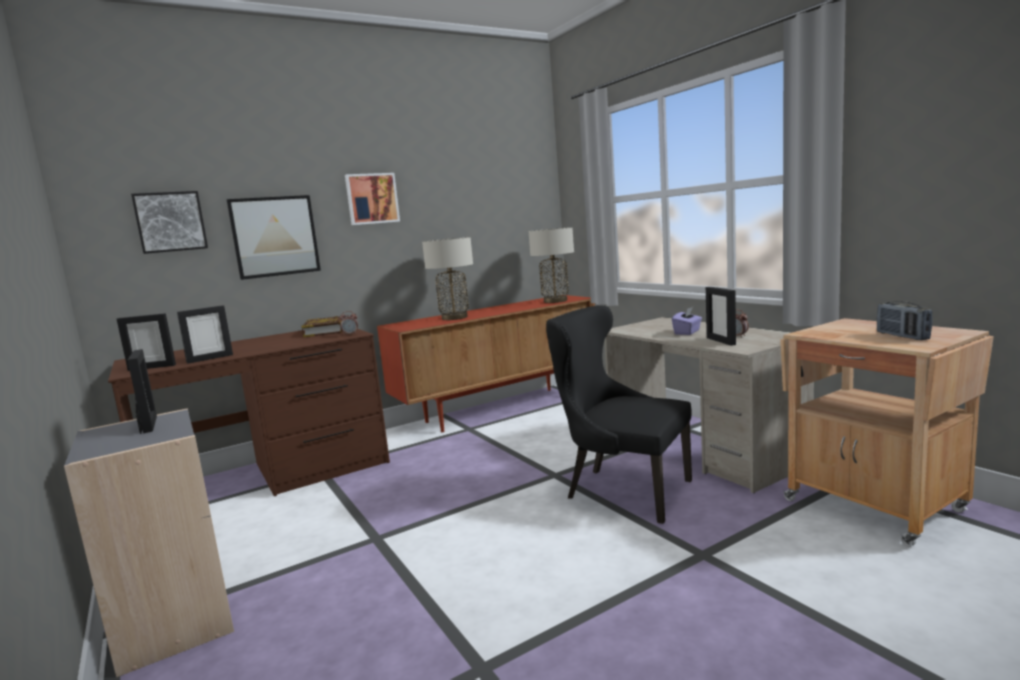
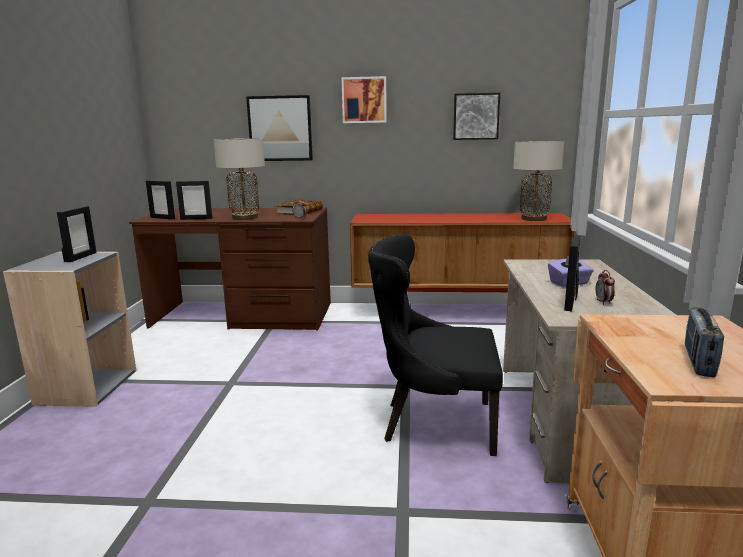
camera: 35 degrees right, 5 degrees up
picture [131,191,208,254] -> picture moved to [453,93,500,140]
table lamp [422,237,473,320] -> table lamp moved to [214,138,265,220]
black chair [546,305,692,524] -> black chair turned 60 degrees counterclockwise [368,234,503,456]

